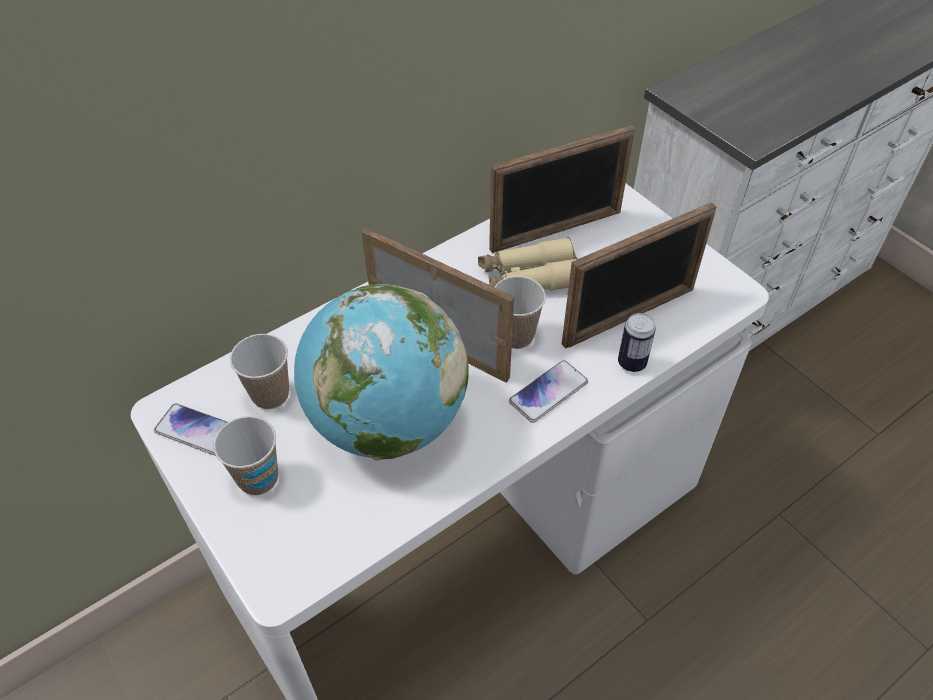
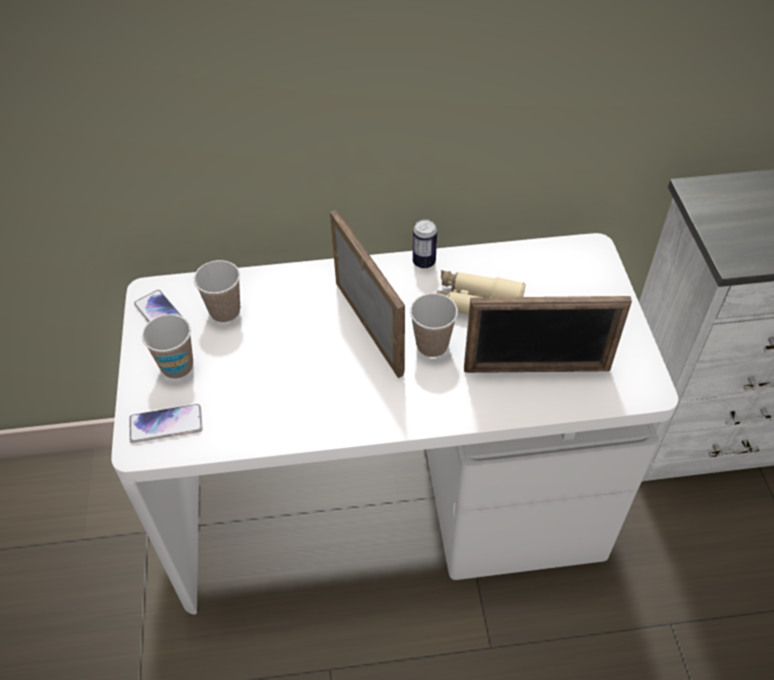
camera: 30 degrees right, 0 degrees up
globe [294,284,469,461] -> none
picture frame [489,125,635,253] -> none
phone [509,360,588,423] -> phone moved to [129,404,202,443]
can [618,313,656,372] -> can moved to [413,219,437,269]

